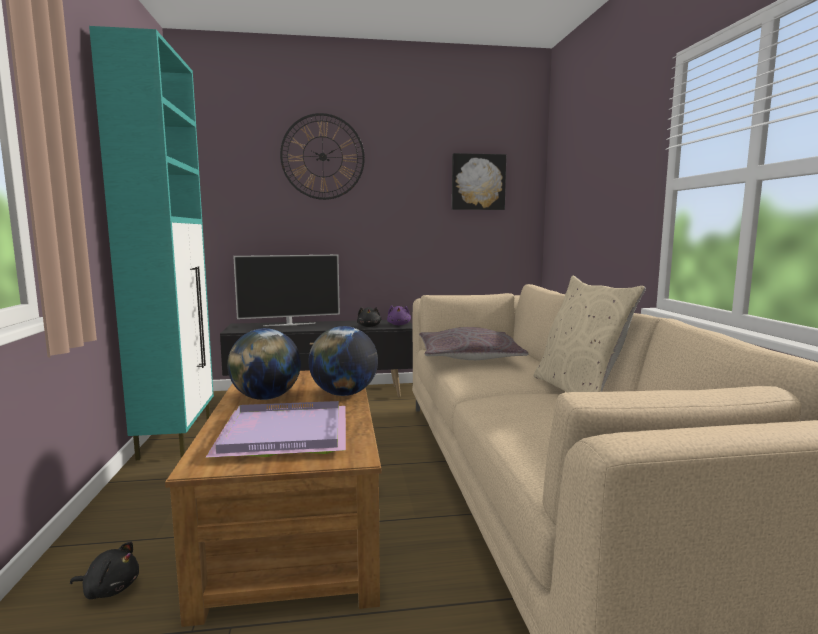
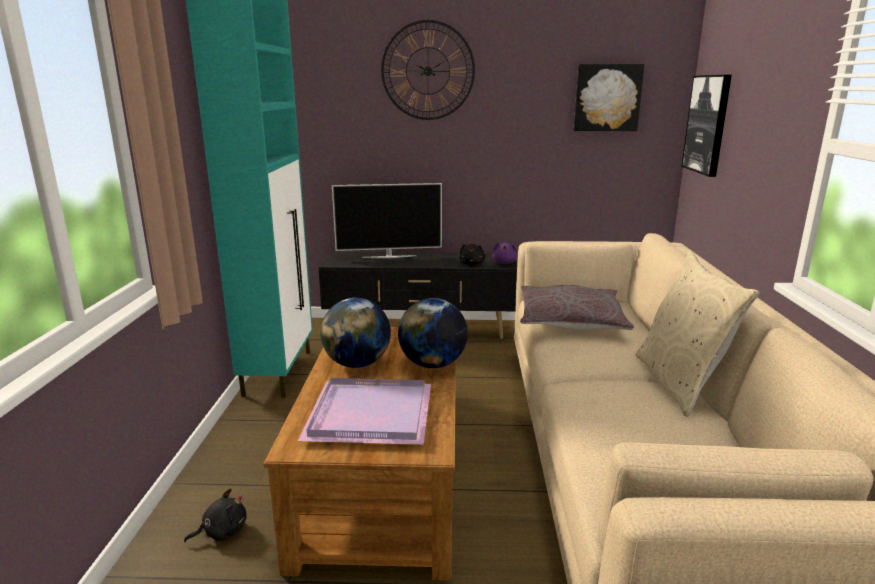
camera: 10 degrees right, 10 degrees up
black plush toy [70,541,139,600] -> black plush toy turned 45 degrees counterclockwise [184,488,247,542]
none -> picture [681,75,732,177]

